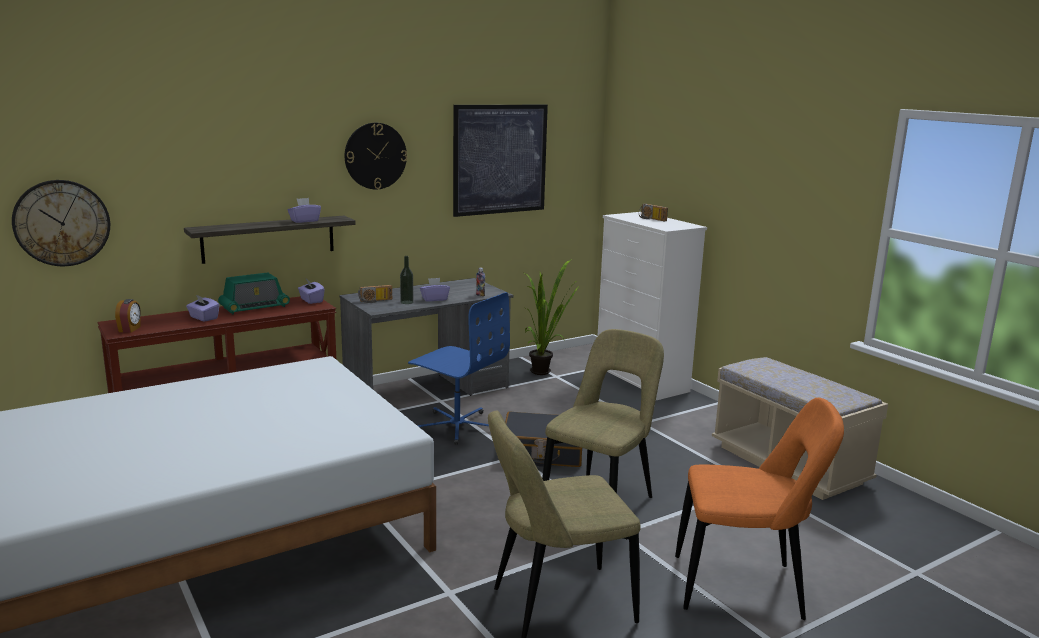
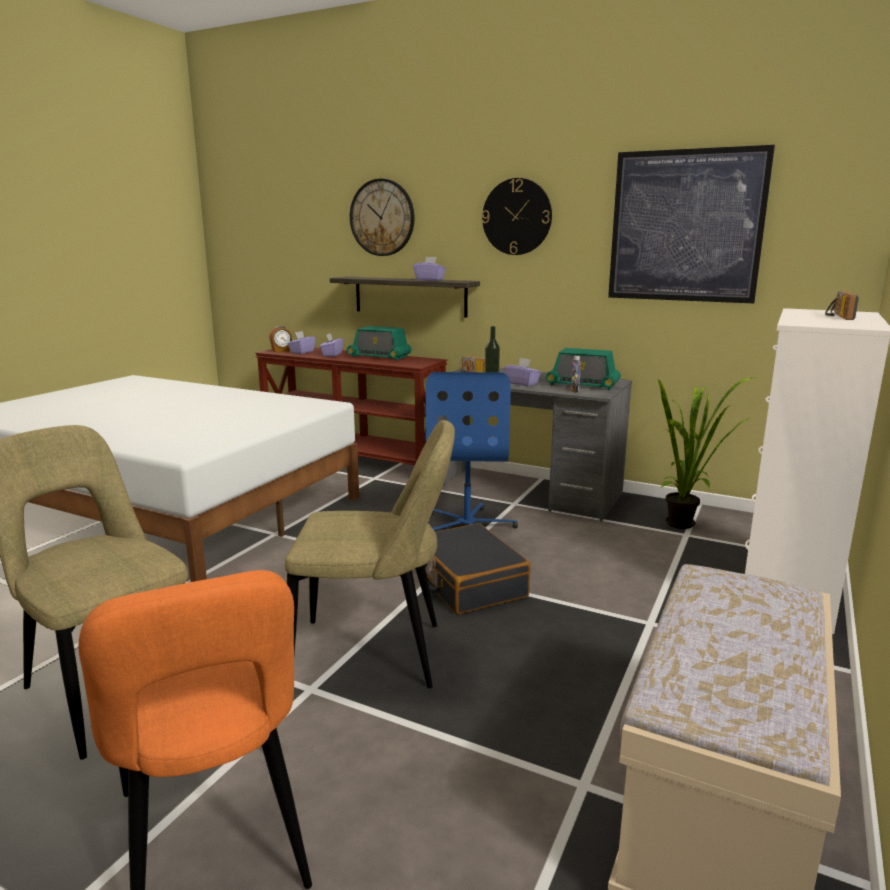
camera: 60 degrees right, 0 degrees up
wall clock [12,180,110,266] -> wall clock moved to [350,179,415,256]
purple tissue box [298,279,325,304] -> purple tissue box moved to [287,331,316,354]
none -> radio [546,348,621,390]

